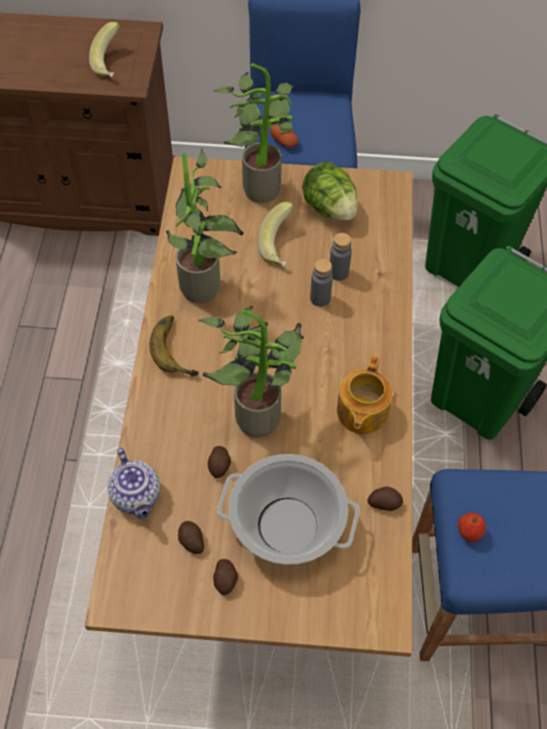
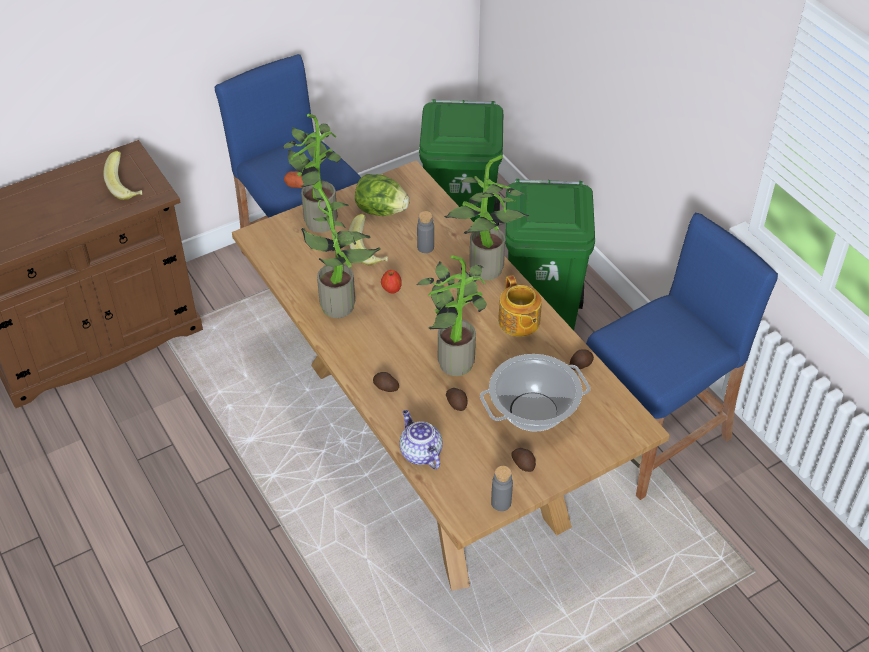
camera: 35 degrees left, 10 degrees down
teapot [107,448,161,519] -> teapot turned 150 degrees counterclockwise [399,410,443,469]
banana [149,316,199,377] -> none
potato [178,521,204,554] -> potato moved to [373,372,399,392]
grey bottle [310,259,333,307] -> grey bottle moved to [491,466,513,511]
apple [458,513,486,542] -> apple moved to [381,270,402,294]
none -> potted plant [444,155,529,280]

